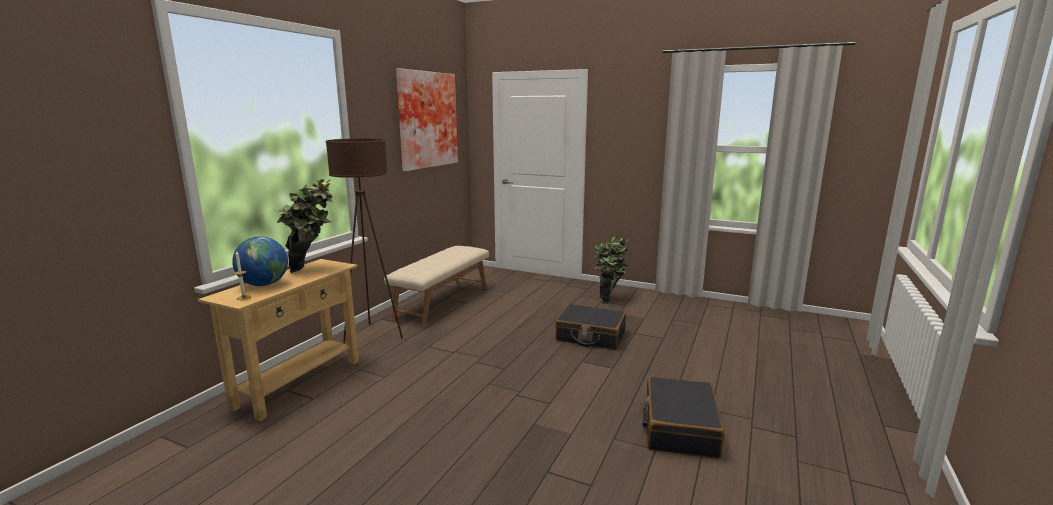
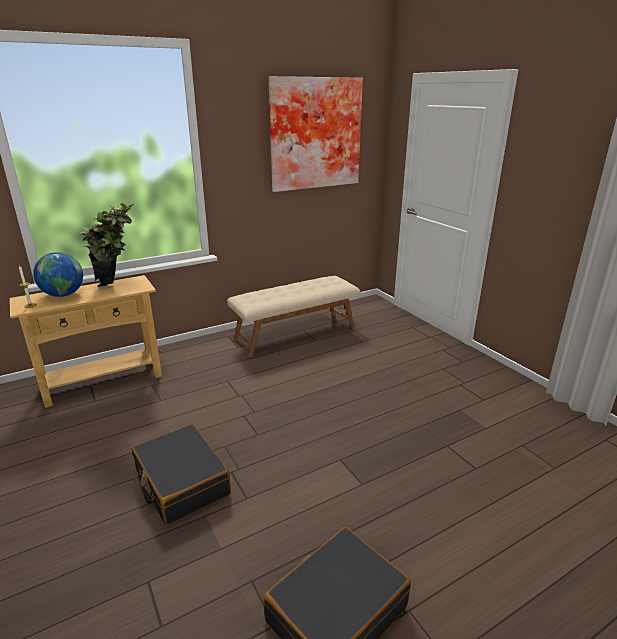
camera: 35 degrees right, 10 degrees up
brown floor lamp [326,138,403,344] -> none
black suitcase [555,304,626,350] -> black suitcase moved to [132,424,231,525]
potted plant [594,236,629,304] -> none

